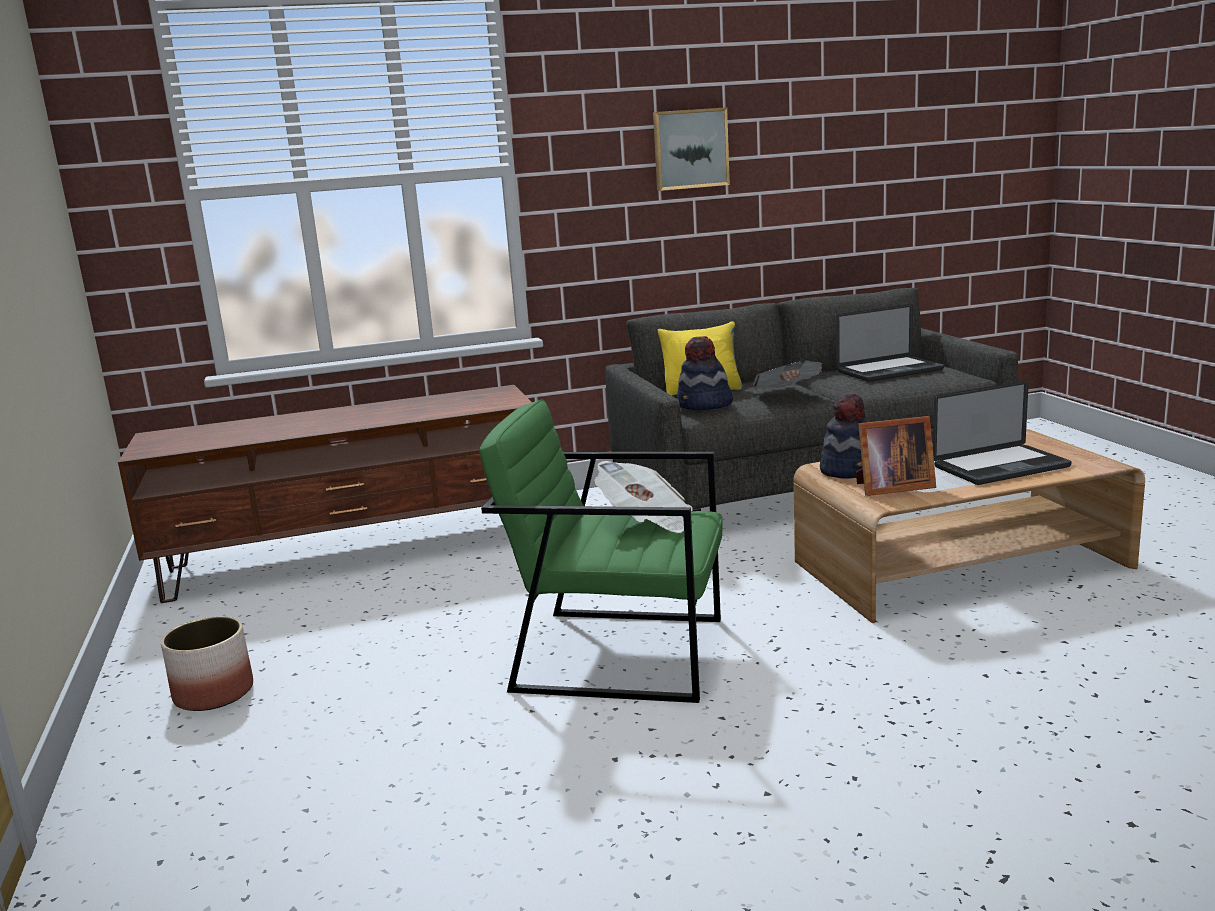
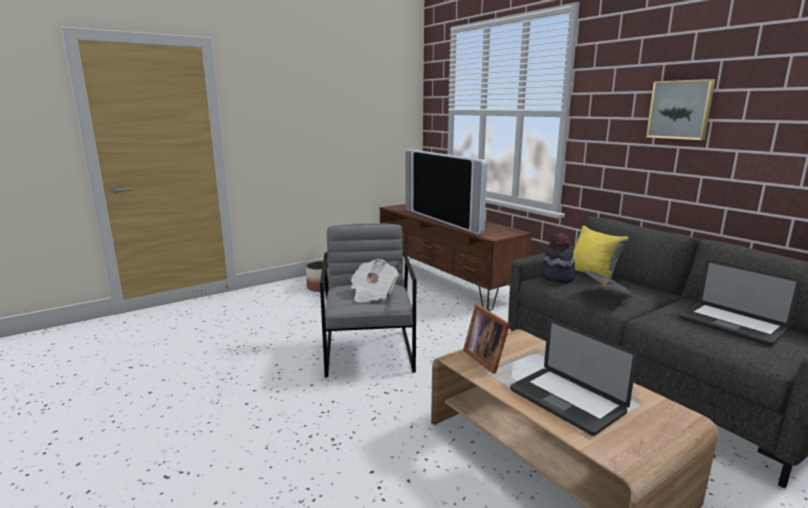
camera: 70 degrees right, 0 degrees up
green armchair [480,400,723,703] -> grey armchair [320,223,416,377]
hat [820,392,870,479] -> none
none -> television [405,149,488,234]

